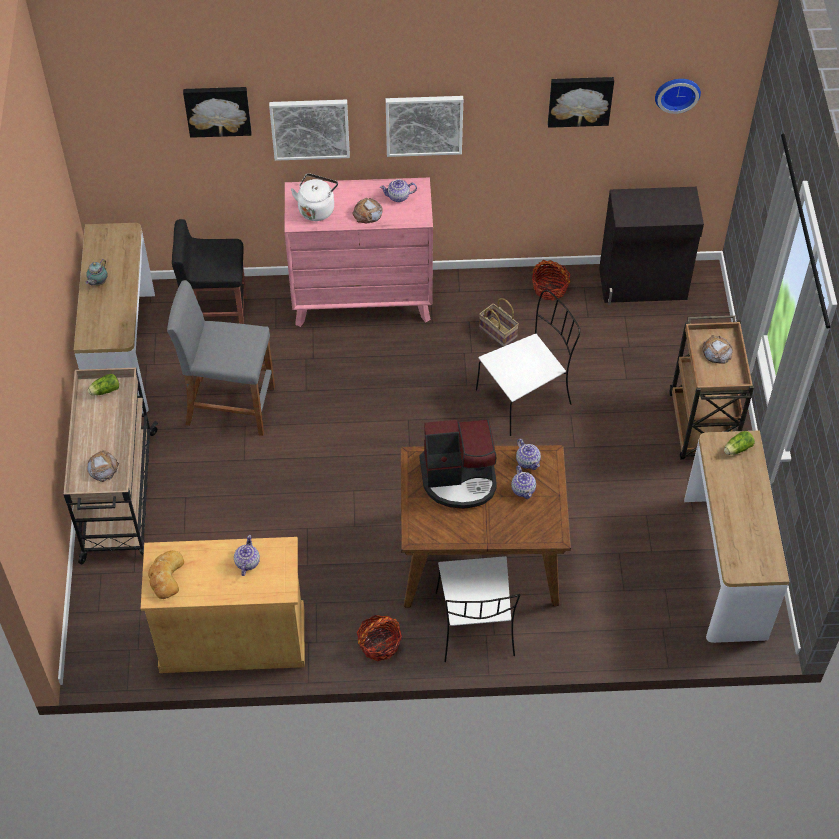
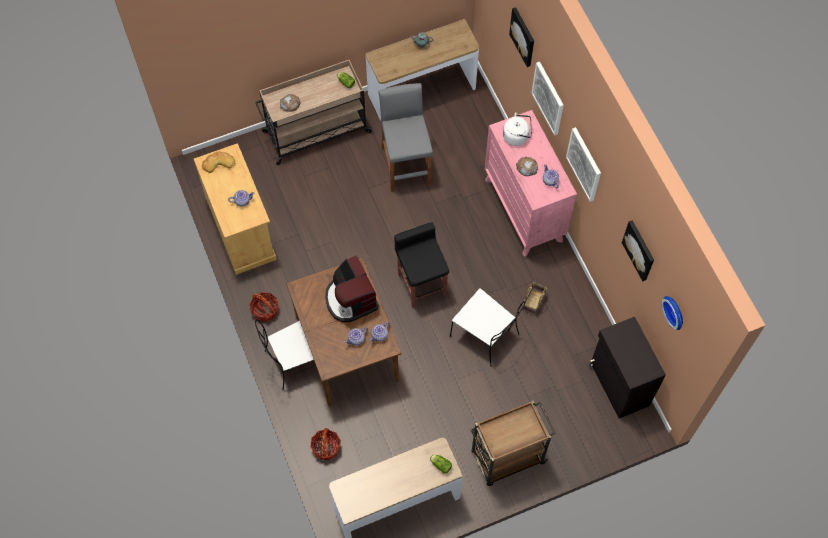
camera: 70 degrees right, 10 degrees up
black stool [172,219,247,324] -> black stool moved to [394,222,449,308]
basket [532,260,570,301] -> basket moved to [310,428,341,460]
bread [702,335,733,363] -> none

